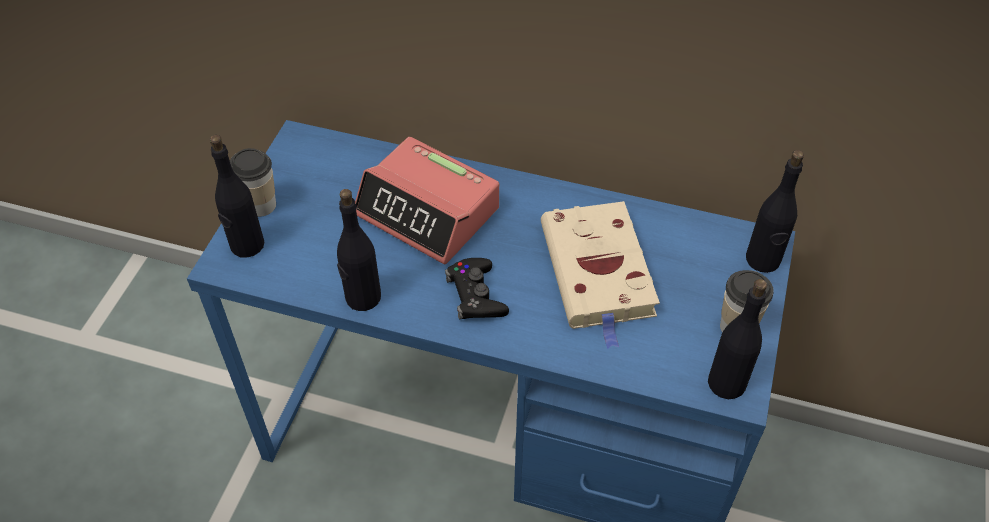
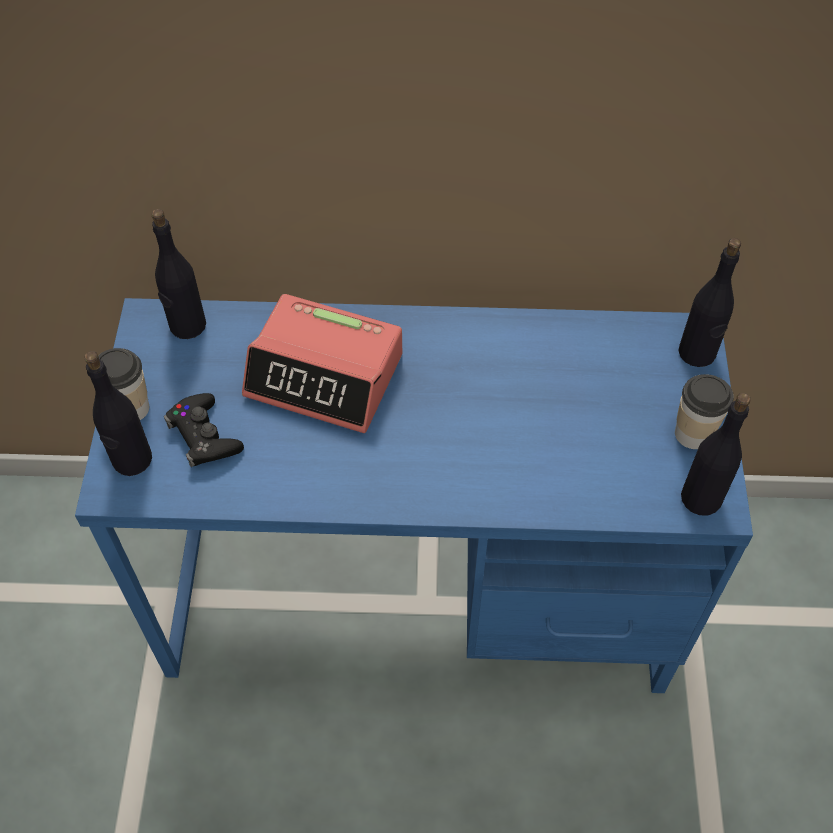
camera: 15 degrees left, 5 degrees up
black bottle [337,189,381,311] -> black bottle moved to [152,209,206,339]
black game controller [445,258,509,320] -> black game controller moved to [164,393,244,467]
beige book [541,201,660,349] -> none

